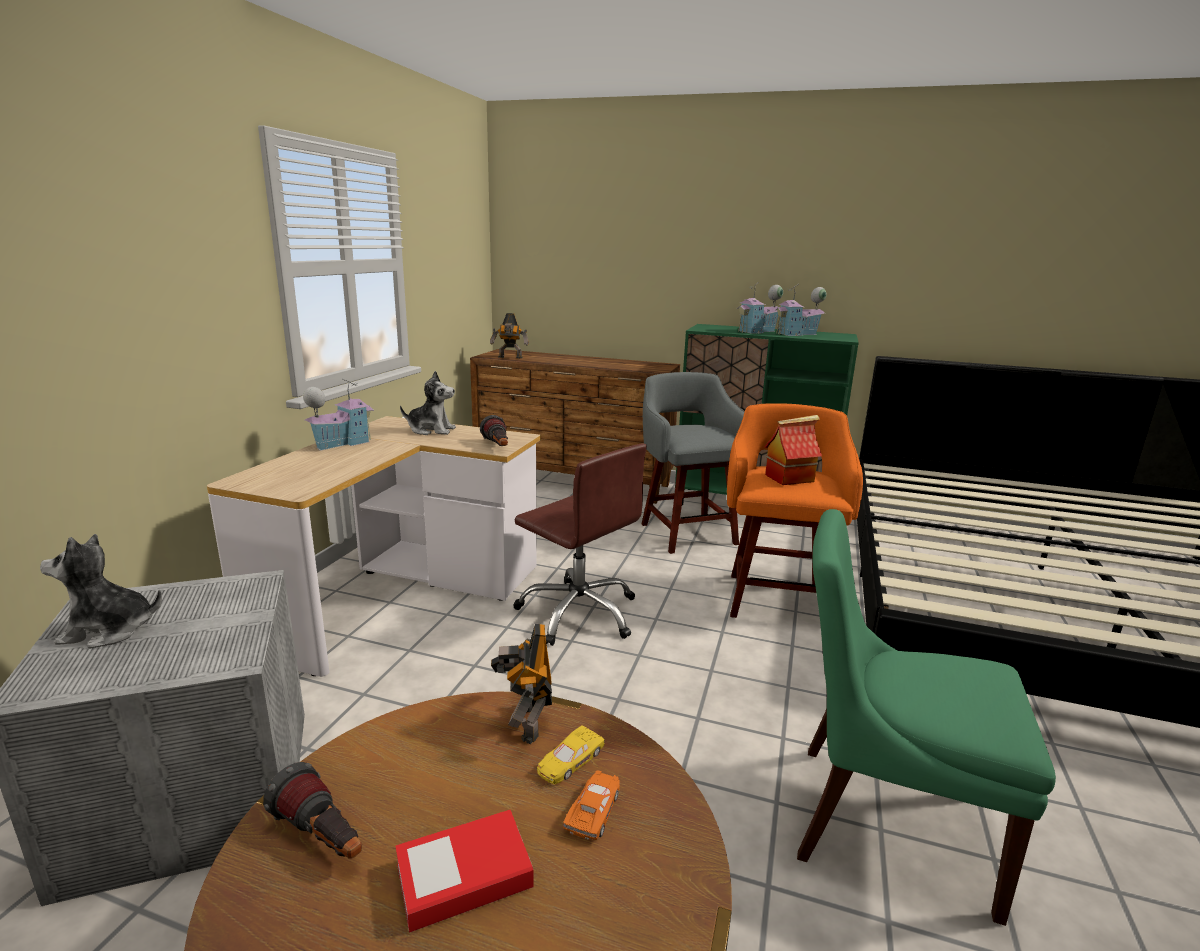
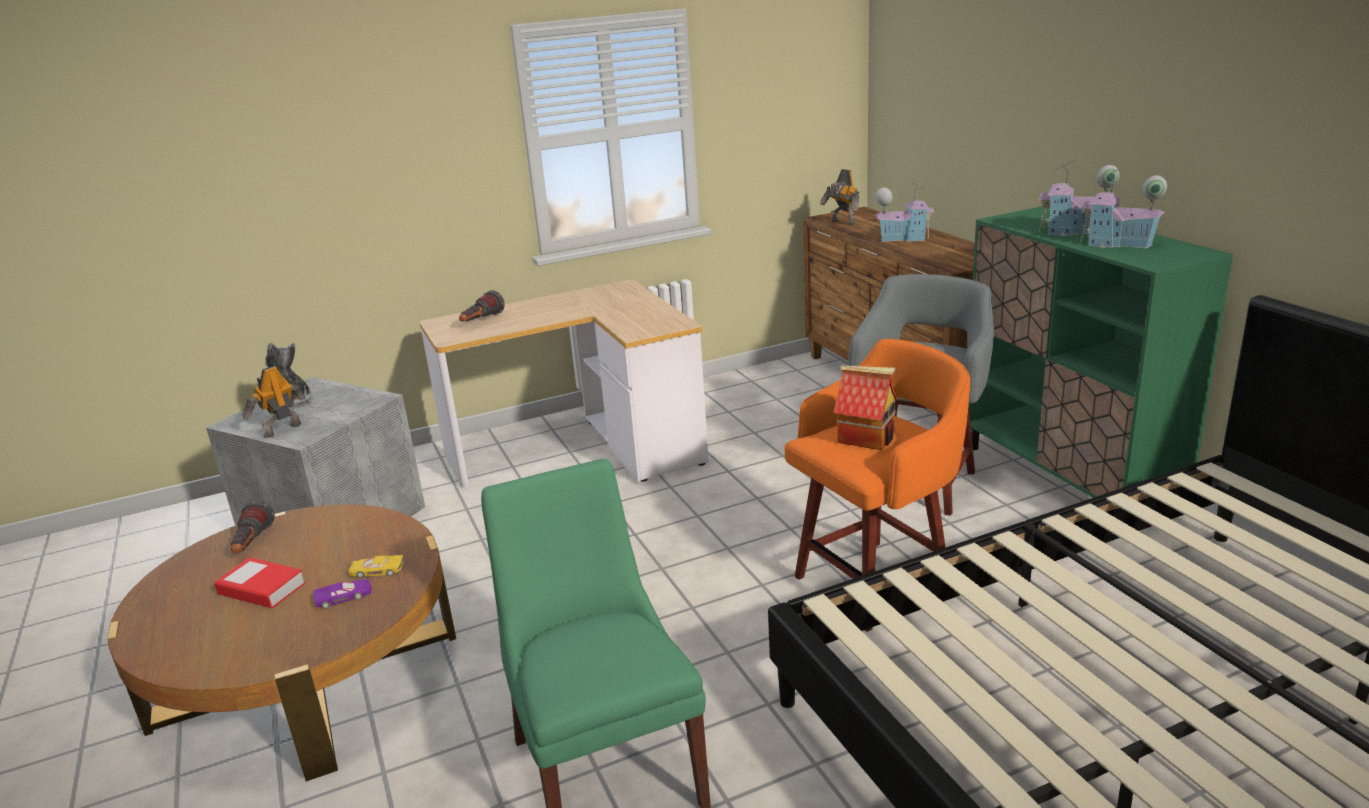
camera: 50 degrees right, 5 degrees up
toy house [303,379,374,451] -> toy house moved to [875,182,935,242]
plush toy [400,371,456,435] -> none
flashlight [480,415,508,446] -> flashlight moved to [459,290,505,322]
toy robot [491,624,552,744] -> toy robot moved to [242,366,303,438]
brown office chair [513,443,647,646] -> none
orange toy car [563,770,620,840] -> purple toy car [314,579,372,609]

